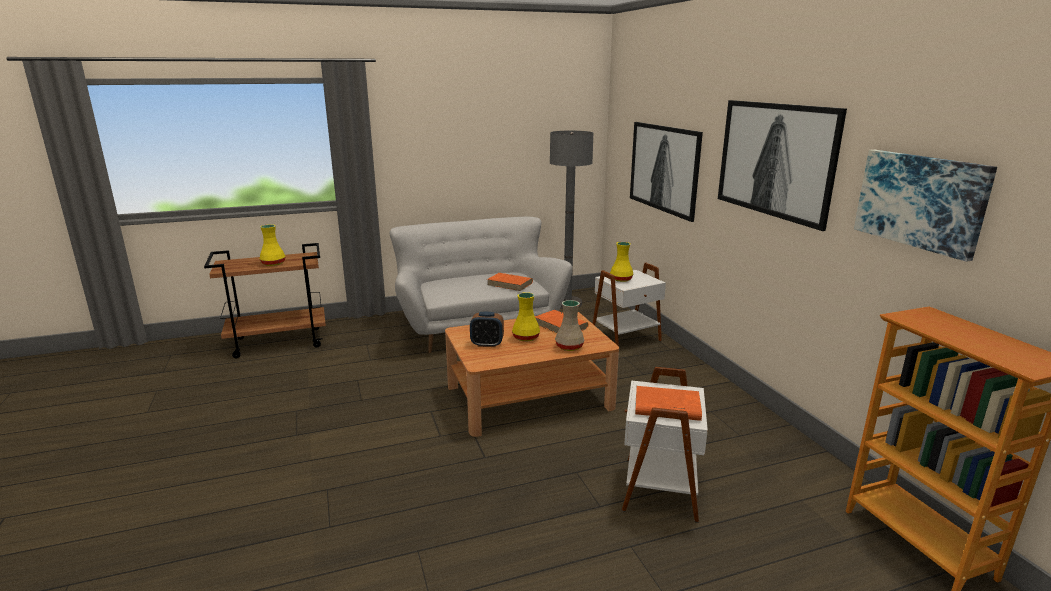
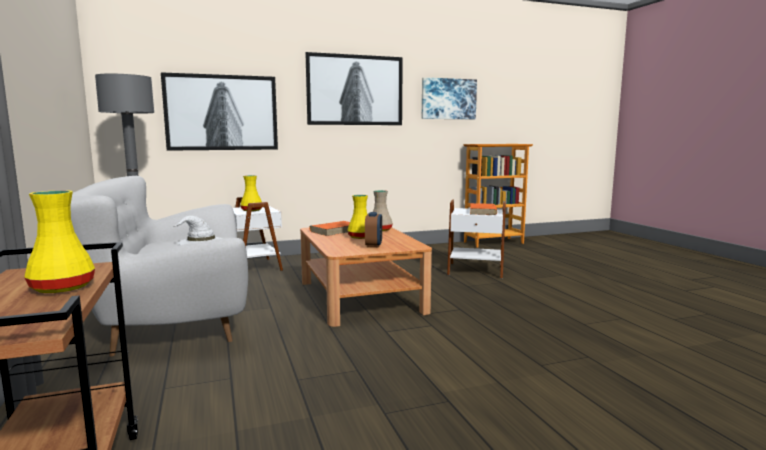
camera: 90 degrees left, 10 degrees down
orange book [487,273,533,291] -> white hat [175,216,223,245]

